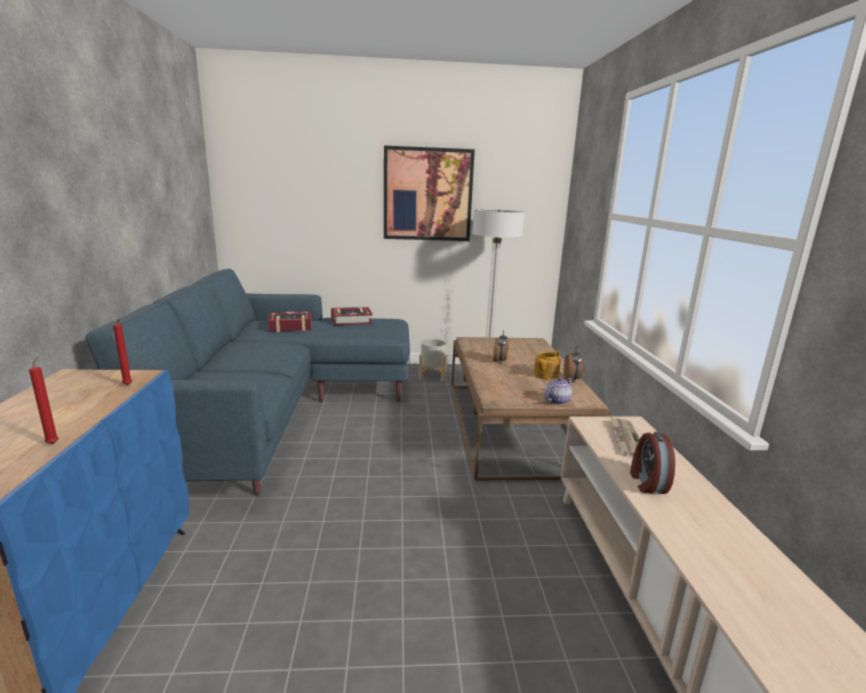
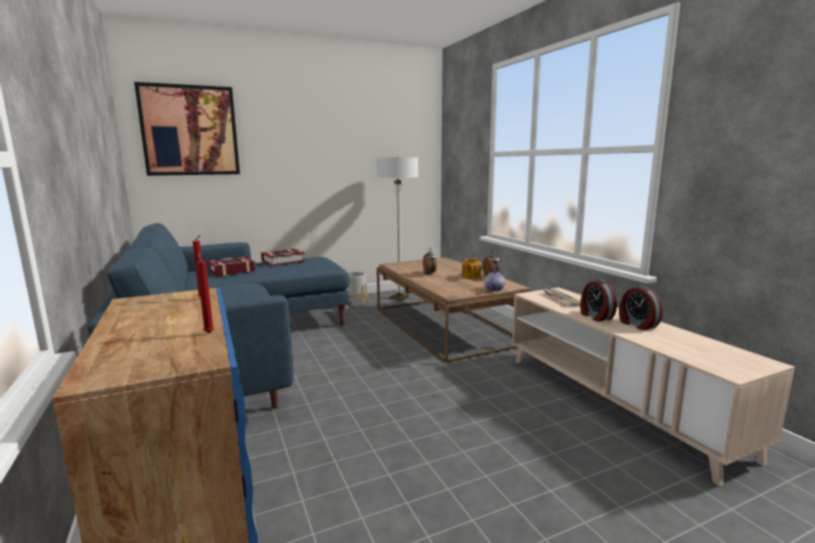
camera: 20 degrees left, 5 degrees down
picture [384,146,475,241] -> picture moved to [134,82,240,176]
none -> alarm clock [619,285,663,330]

